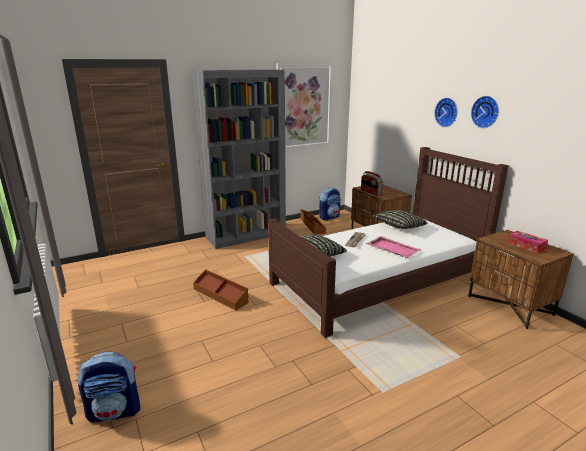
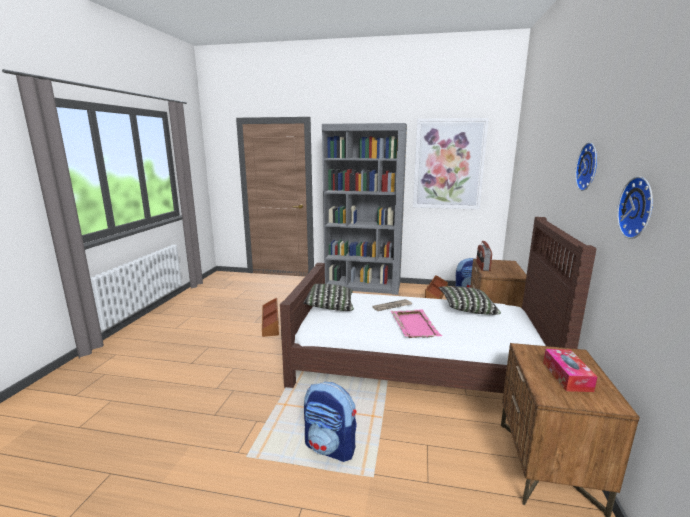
camera: 40 degrees right, 5 degrees down
backpack [78,352,140,422] -> backpack moved to [304,382,357,462]
wall clock [435,98,458,127] -> wall clock moved to [617,176,653,239]

